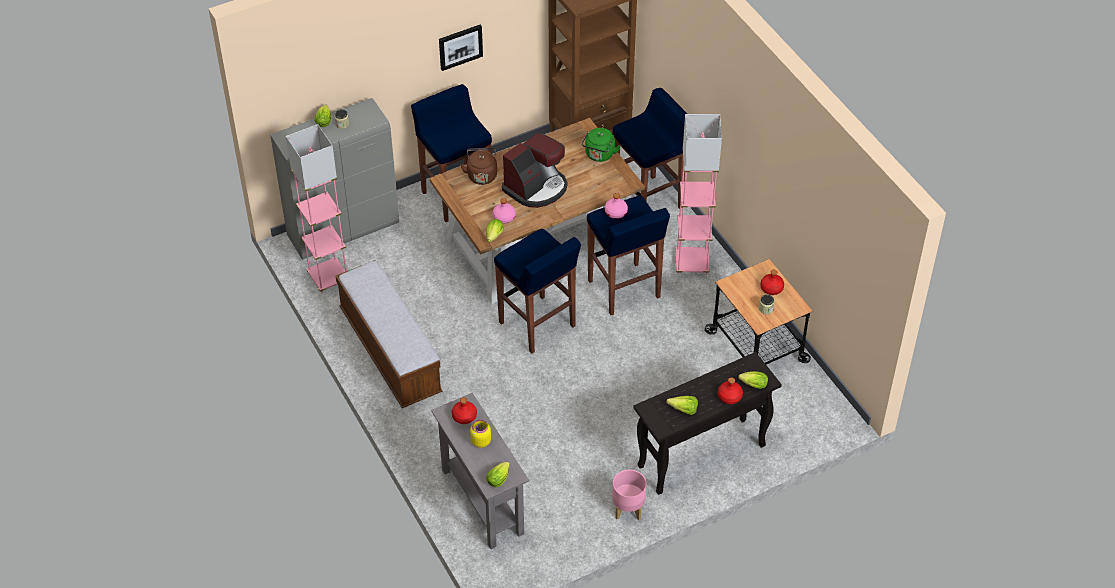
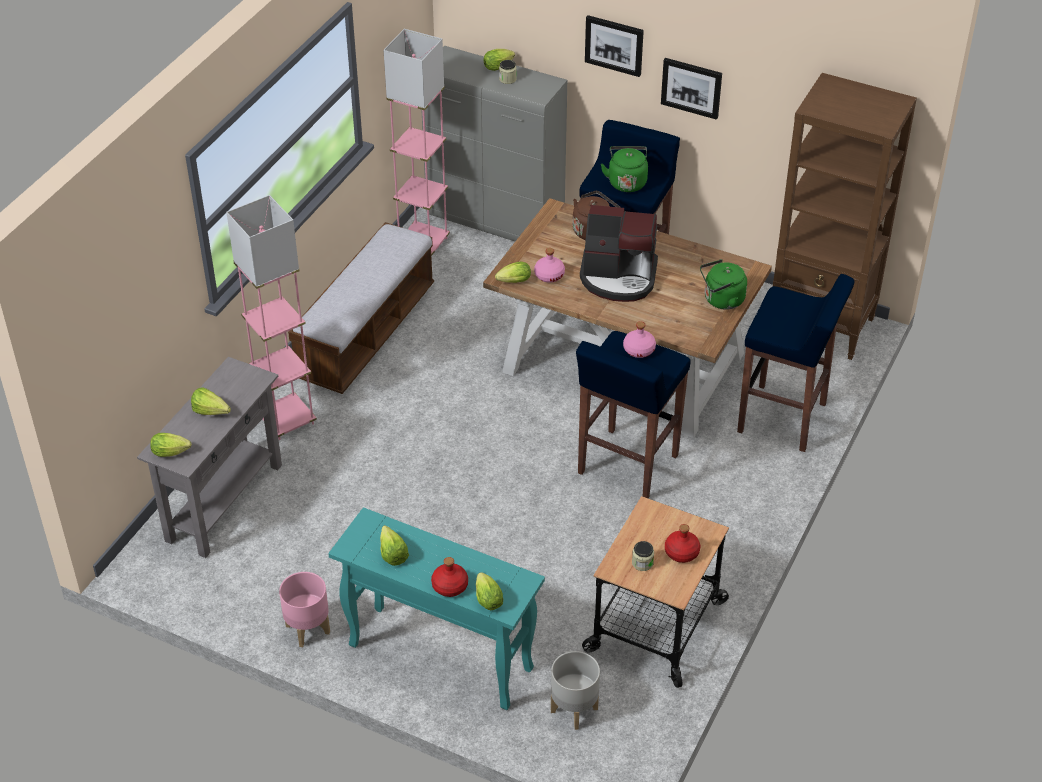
camera: 55 degrees right, 5 degrees down
red bottle [452,397,477,424] -> none
yellow jar [470,420,491,448] -> lettuce [191,387,231,415]
blue stool [494,229,581,353] -> none
black console table [633,352,782,495] -> turquoise console table [328,507,545,710]
pink floor lamp [675,114,722,275] -> pink floor lamp moved to [226,195,317,440]
none -> grey planter [551,651,600,730]
none -> picture [585,15,644,77]
none -> green kettle [601,146,648,192]

